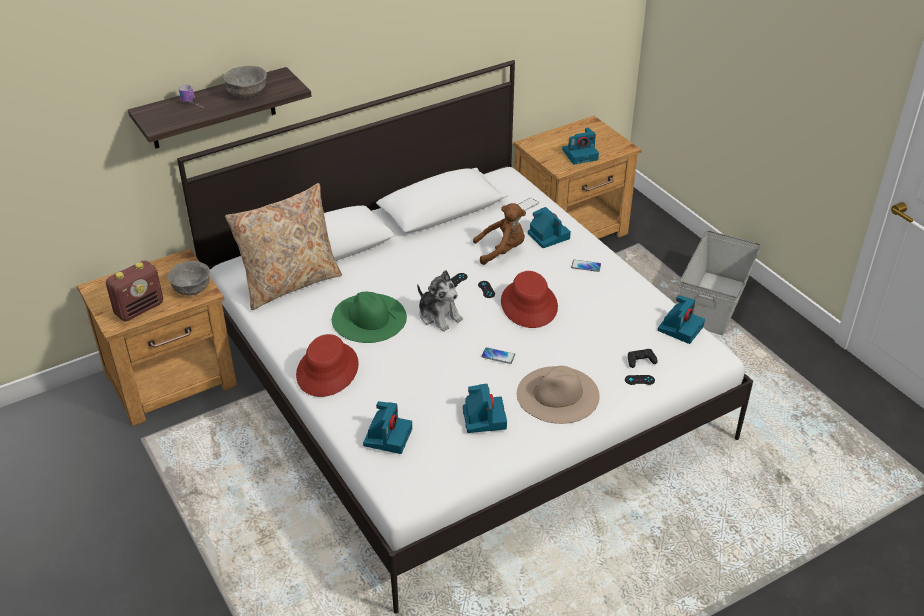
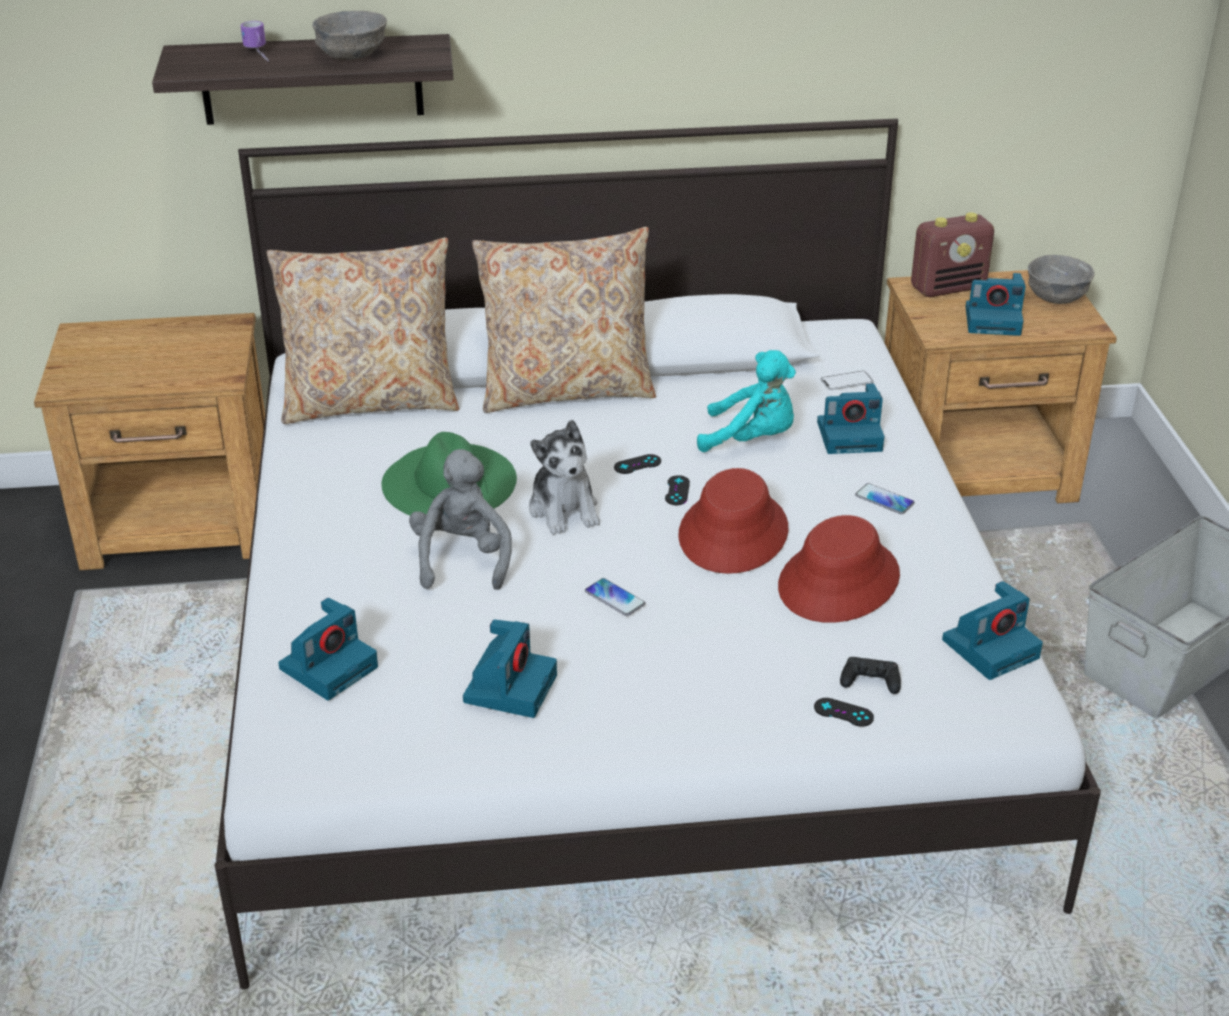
camera: 25 degrees right, 5 degrees down
radio [106,260,163,322] -> radio moved to [911,212,994,297]
grey bowl [168,261,210,295] -> grey bowl moved to [1028,255,1094,304]
red hat [296,334,359,397] -> red hat moved to [778,515,900,623]
brown plush toy [473,203,526,265] -> turquoise plush toy [697,350,796,452]
beige hat [517,366,600,424] -> none
camera [528,207,571,248] -> camera turned 90 degrees clockwise [817,383,884,454]
none -> grey plush toy [409,449,512,590]
none -> beige pillow [472,227,656,413]

